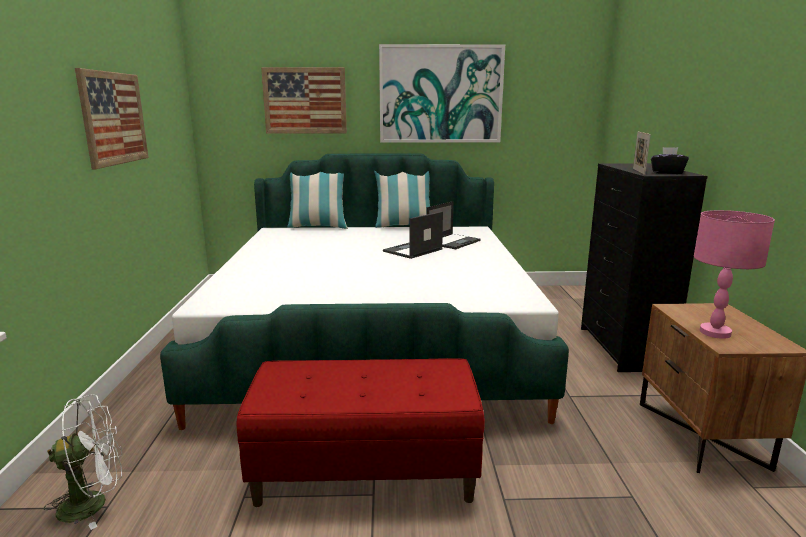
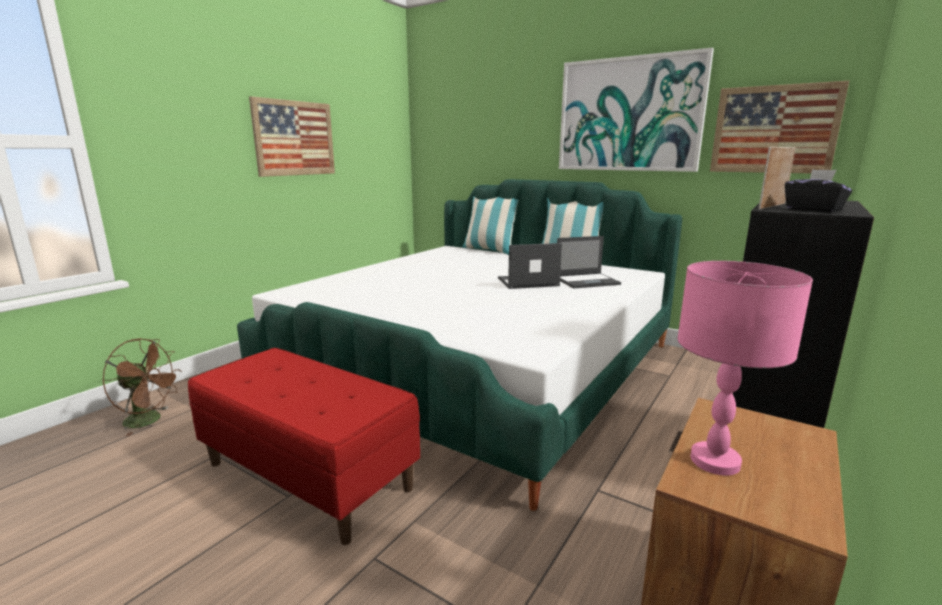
camera: 35 degrees right, 0 degrees up
white fan [44,394,122,530] -> brown fan [103,338,182,437]
picture [261,67,347,134] -> picture moved to [710,81,849,173]

